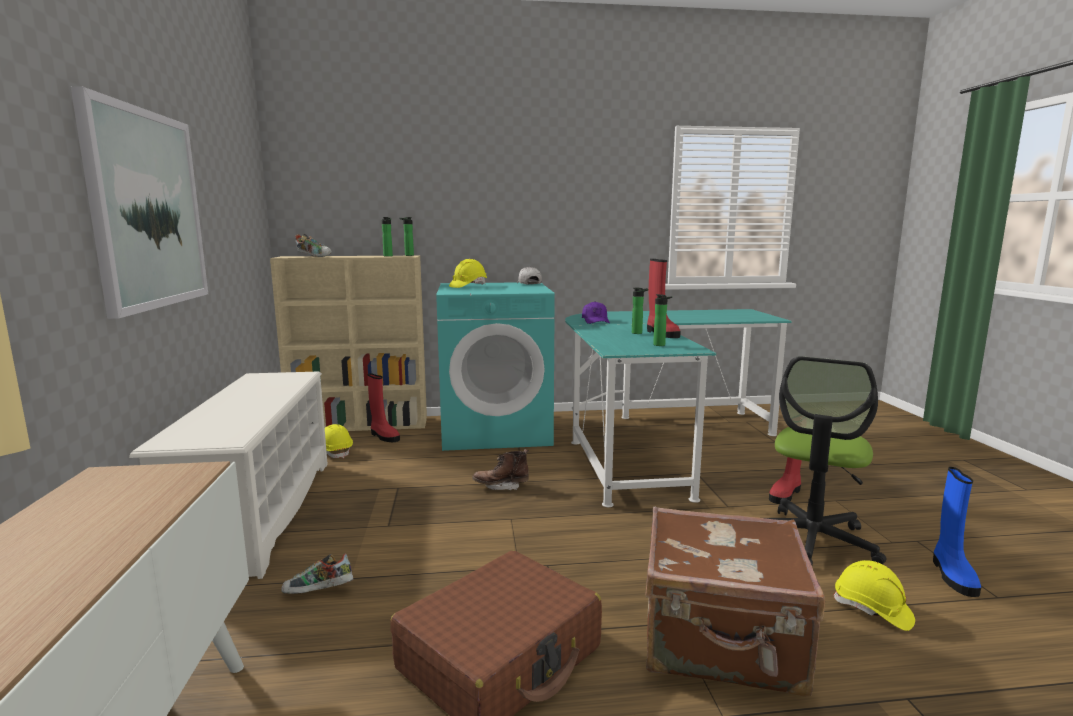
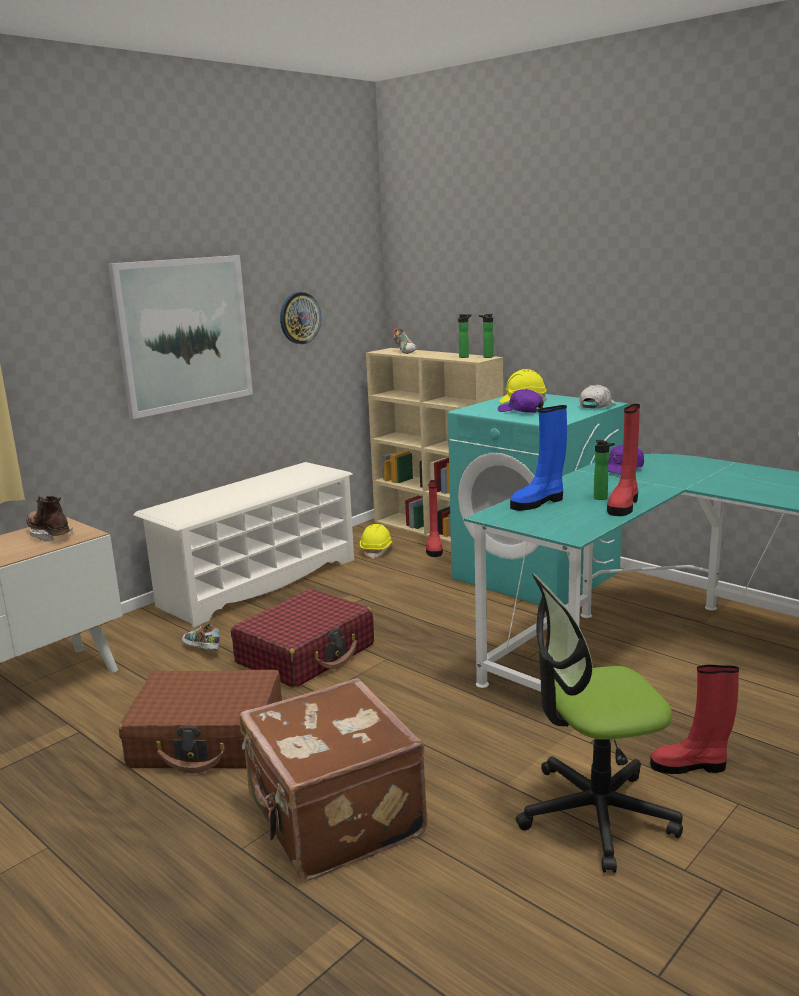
camera: 50 degrees right, 5 degrees up
brown boot [472,449,529,490] -> brown boot moved to [26,495,74,542]
bottle [653,294,672,346] -> none
yellow hard hat [833,560,915,631] -> none
blue boot [933,467,981,597] -> blue boot moved to [510,405,567,511]
none -> red suitcase [231,589,374,688]
none -> wall clock [280,292,321,344]
none -> purple cap [498,389,544,413]

